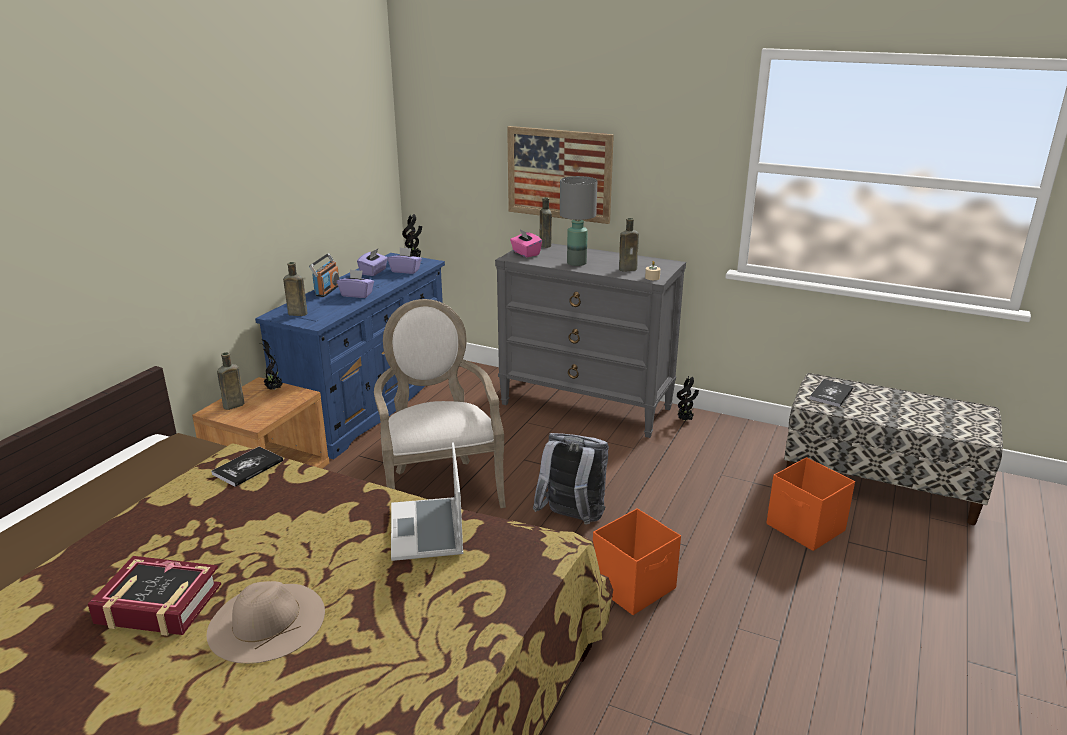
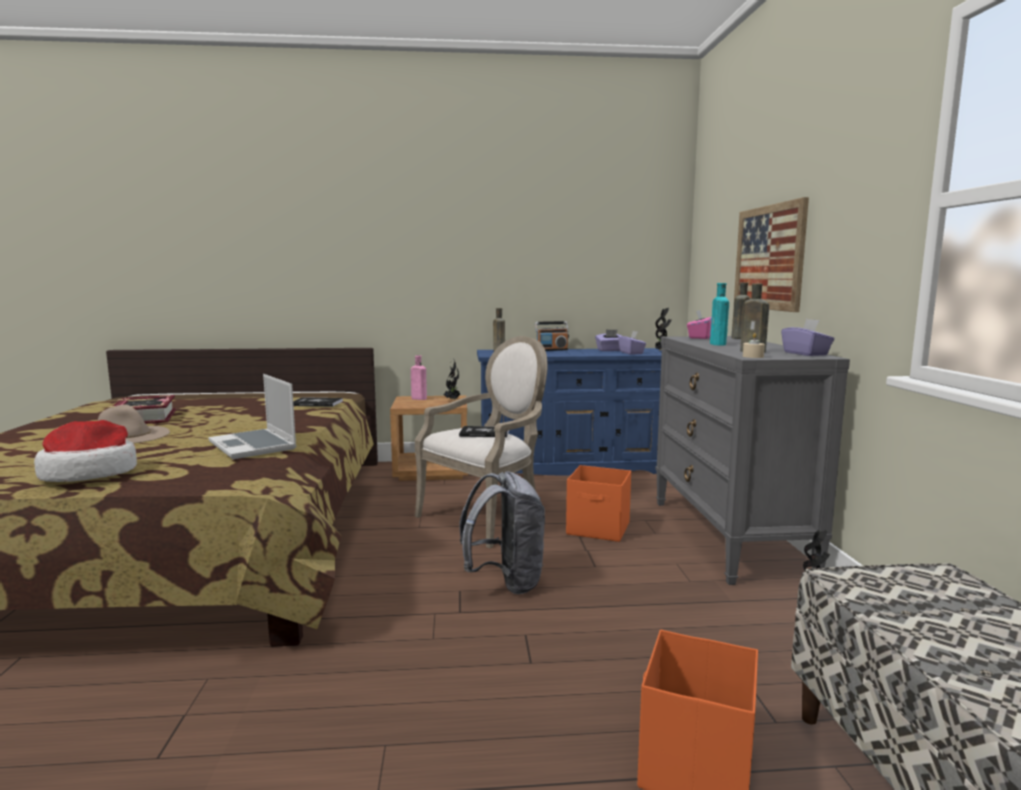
camera: 60 degrees right, 15 degrees down
brown bottle [217,352,244,410] -> pink bottle [411,355,427,400]
purple tissue box [337,269,374,298] -> purple tissue box moved to [781,319,834,356]
laptop [391,442,463,561] -> laptop turned 90 degrees counterclockwise [208,374,297,459]
grey table lamp [560,176,597,266] -> turquoise bottle [710,283,729,346]
orange storage box [593,508,681,615] -> orange storage box moved to [566,465,631,542]
book [810,379,853,407] -> book moved to [459,426,509,438]
none -> hat [34,420,137,482]

